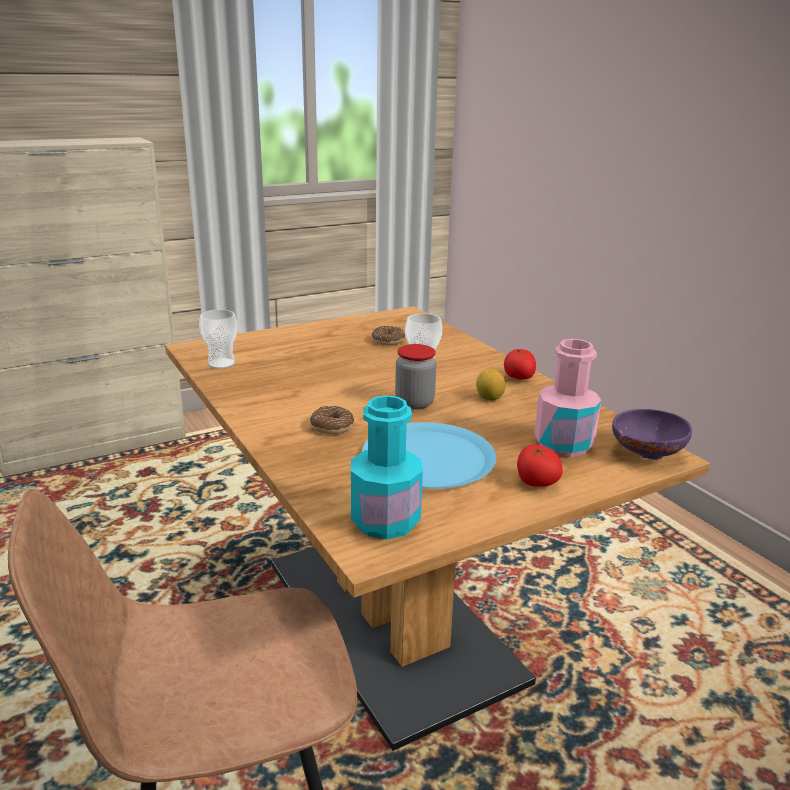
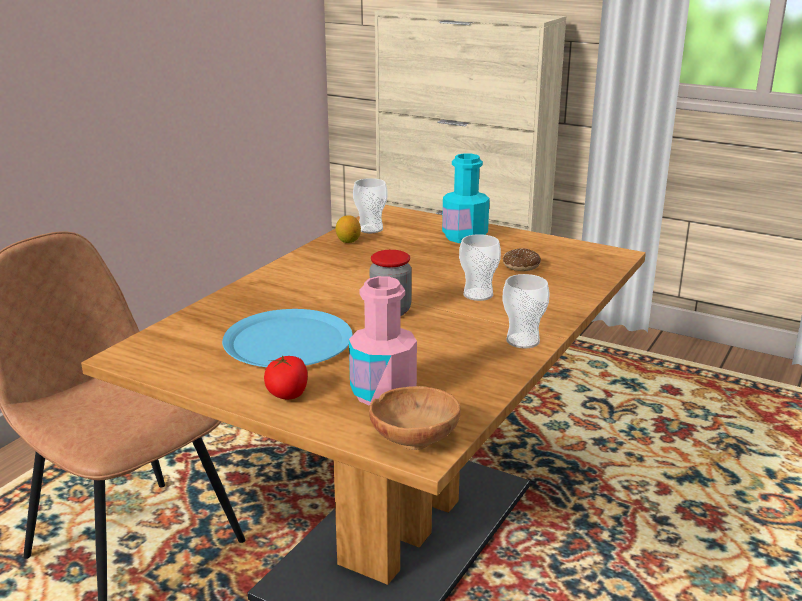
camera: 60 degrees right, 0 degrees up
donut [310,406,354,434] -> none
turquoise bottle [351,395,423,539] -> turquoise bottle moved to [442,153,489,243]
lemon [476,369,506,401] -> lemon moved to [336,215,361,243]
tomato [504,349,536,380] -> cup [502,274,550,348]
purple bowl [612,409,692,460] -> brown bowl [369,386,461,450]

